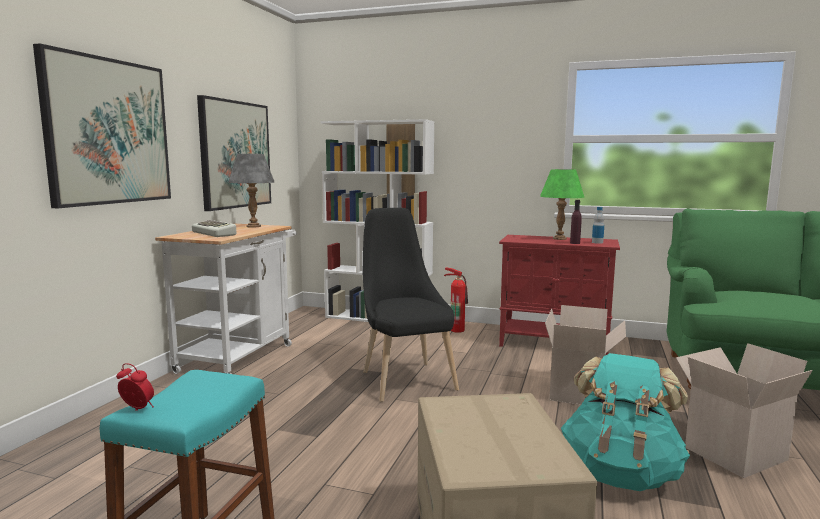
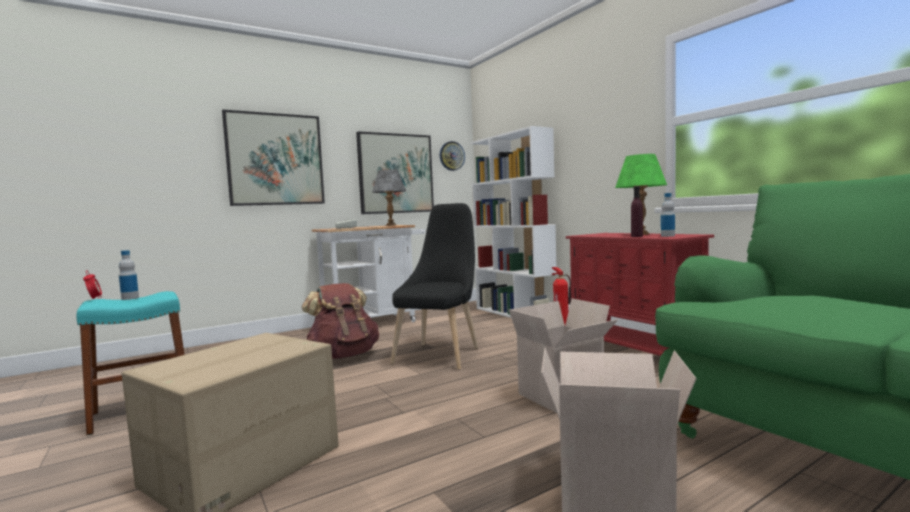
camera: 40 degrees right, 5 degrees down
turquoise backpack [561,353,690,491] -> none
none -> bottle [119,250,139,300]
none -> brown backpack [302,283,379,359]
none -> wall clock [440,141,465,171]

